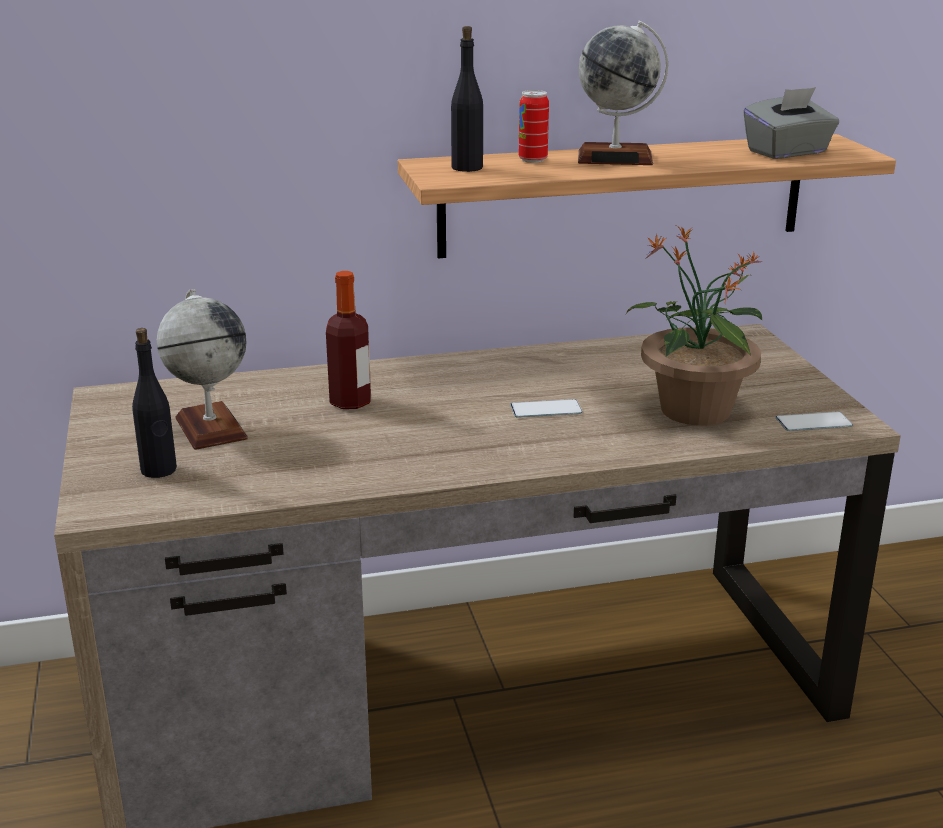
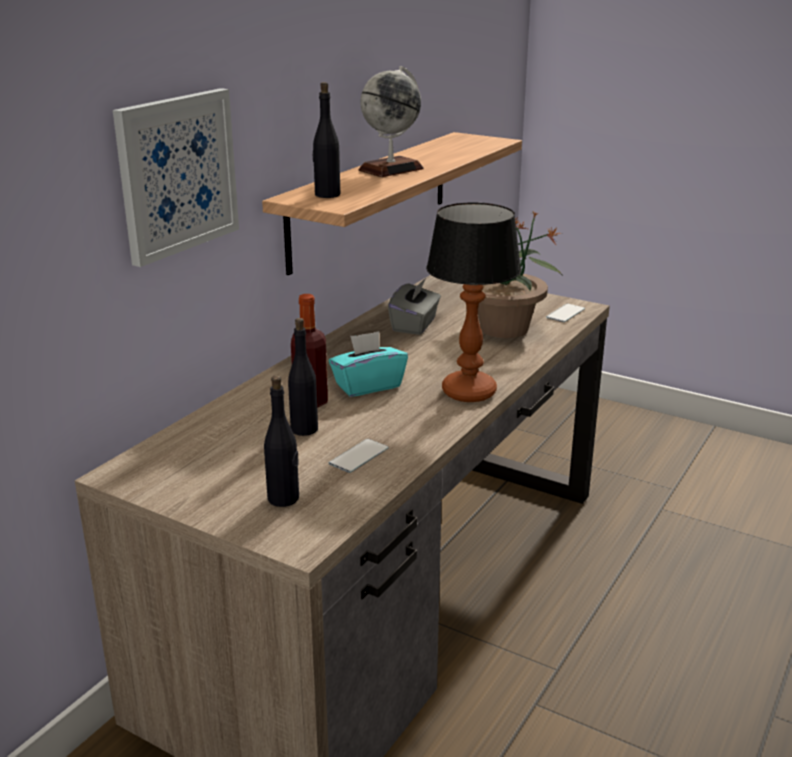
camera: 45 degrees left, 0 degrees up
globe [157,289,248,450] -> none
phone [510,399,583,418] -> phone moved to [329,439,389,473]
can [519,90,549,163] -> none
grey tissue box [743,87,839,159] -> grey tissue box moved to [388,278,441,335]
none -> picture [113,88,239,267]
none -> black bottle [288,318,318,436]
none -> turquoise tissue box [329,331,408,397]
none -> table lamp [426,202,521,402]

